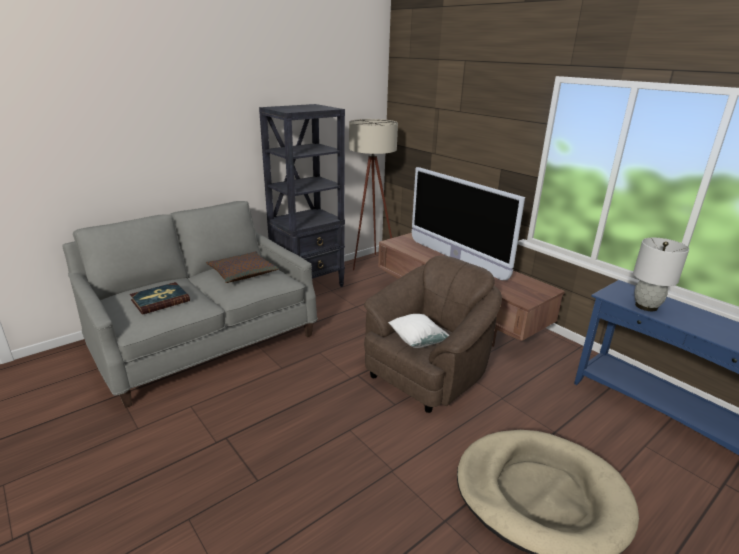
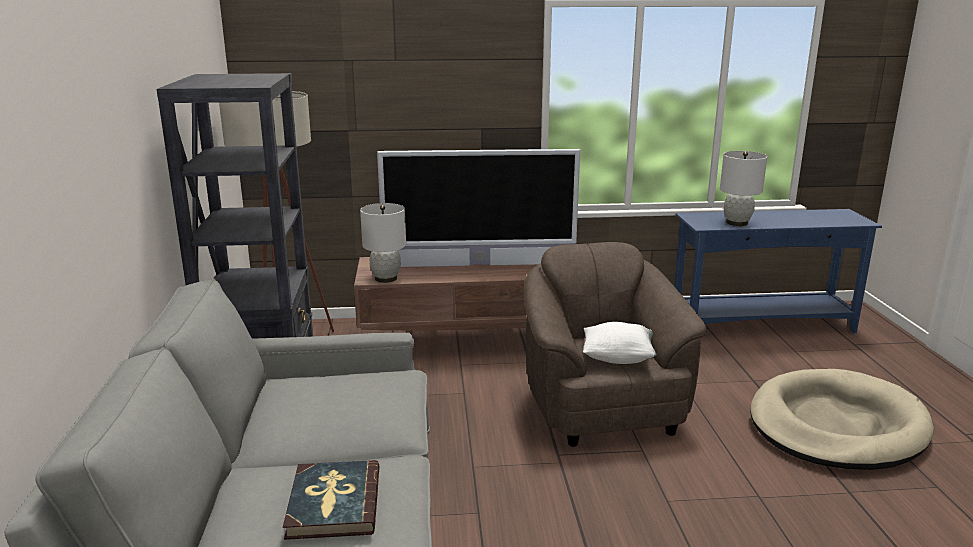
camera: 55 degrees left, 5 degrees down
brown pillow [206,251,279,283] -> none
none -> white table lamp [360,203,406,283]

